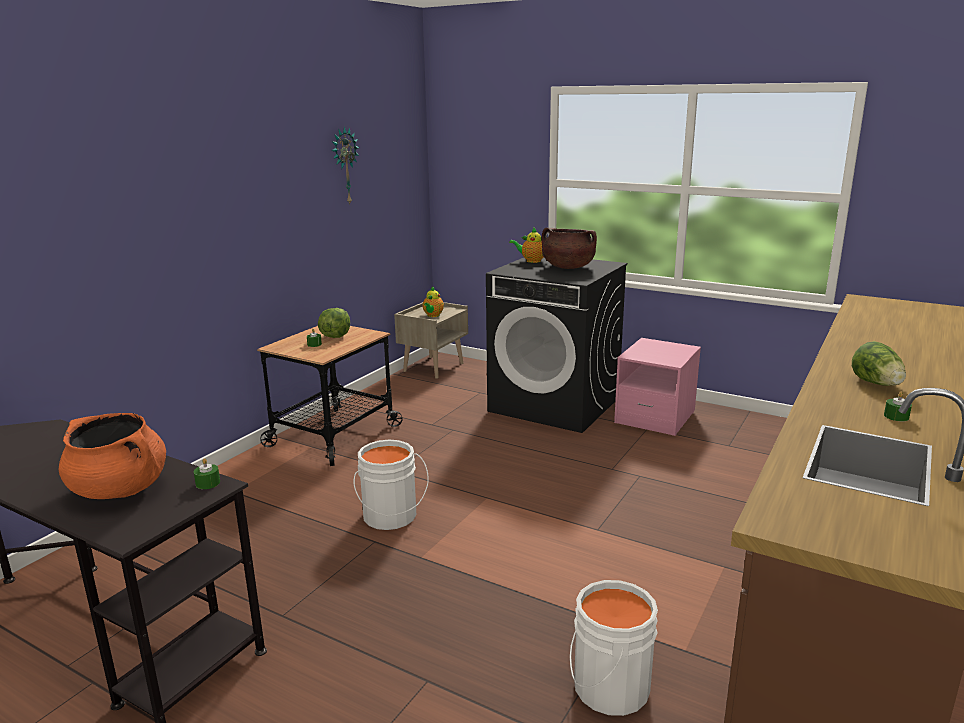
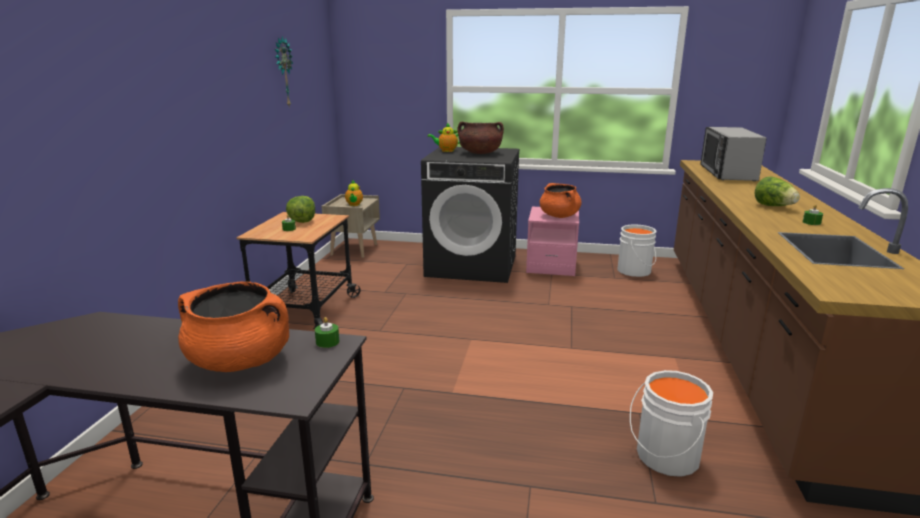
camera: 20 degrees left, 0 degrees up
white bucket [354,440,429,530] -> white bucket moved to [618,224,657,277]
none -> orange cooking pot [540,183,582,218]
none -> microwave [700,127,767,181]

